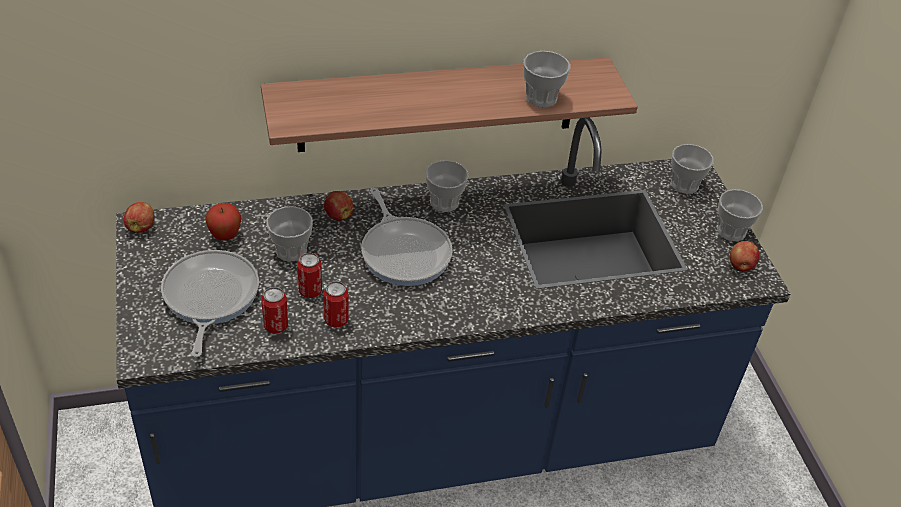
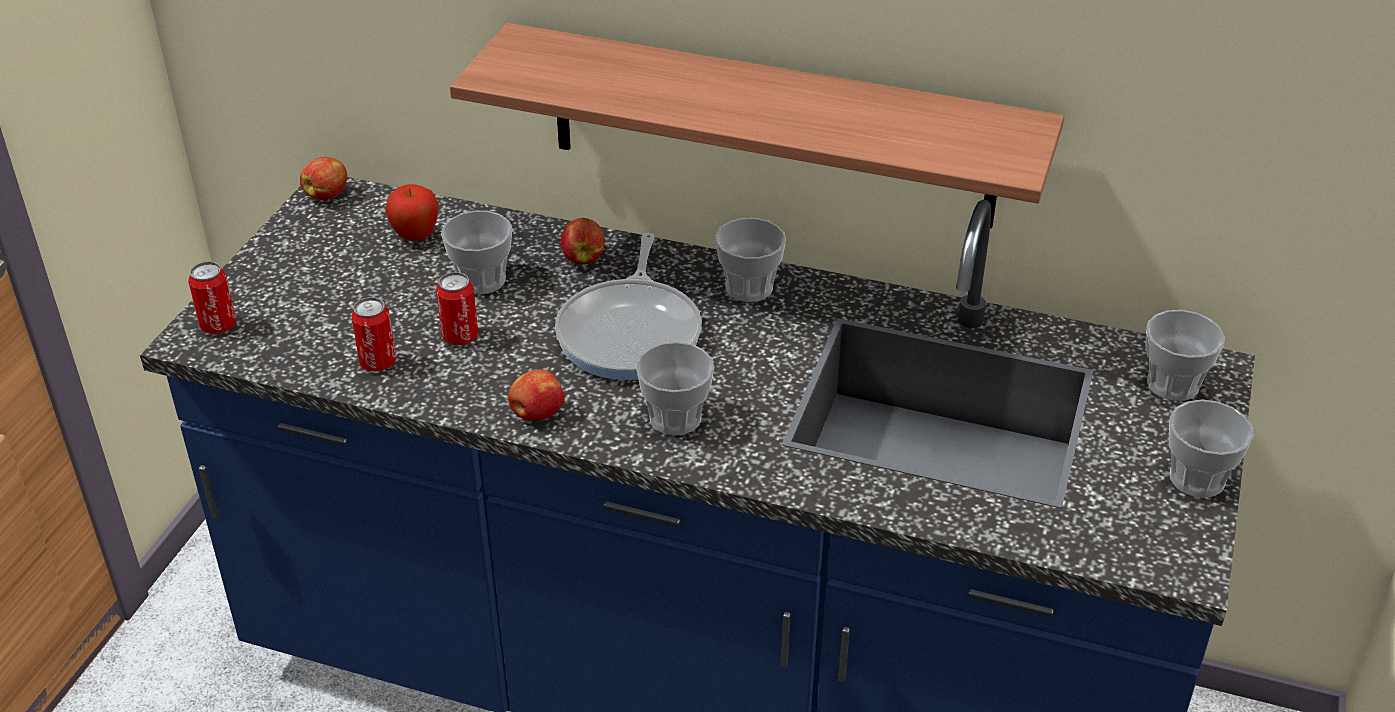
camera: 35 degrees right, 5 degrees down
frying pan [161,250,259,357] -> none
can [323,281,349,327] -> can moved to [188,261,236,334]
cup [523,51,570,108] -> cup moved to [636,342,714,435]
apple [730,241,759,271] -> apple moved to [508,370,565,421]

